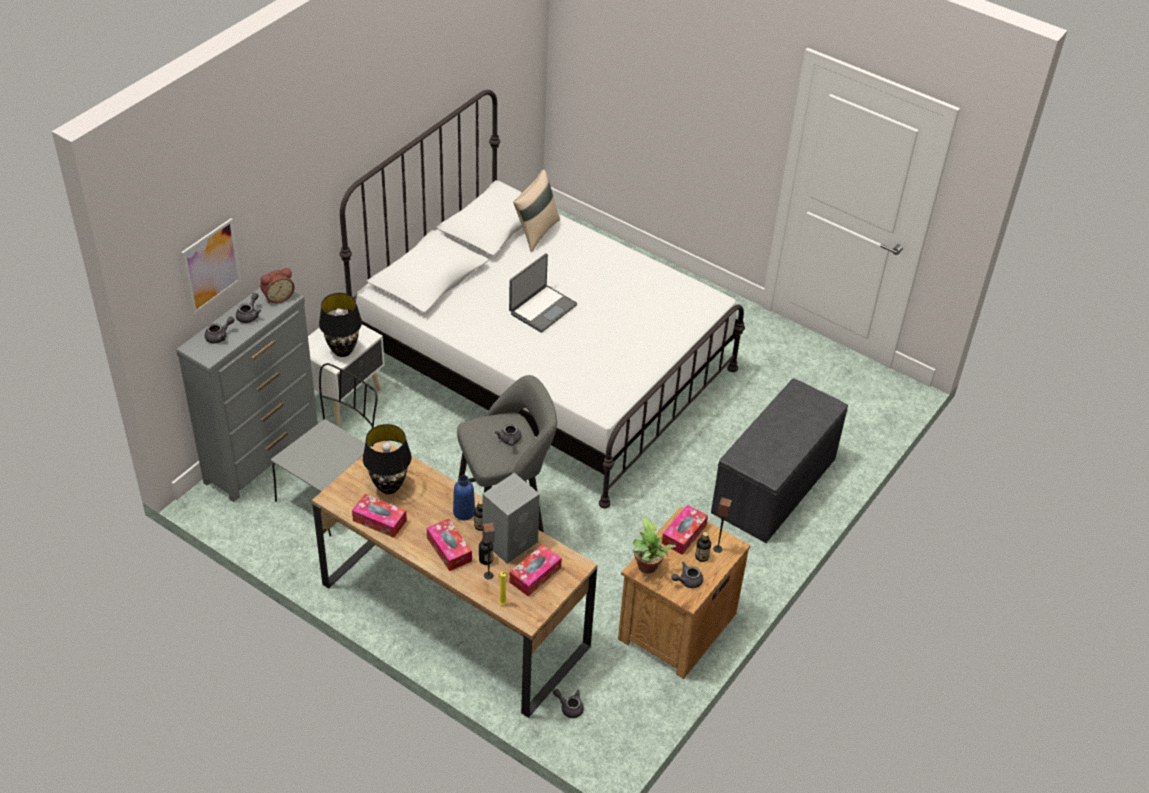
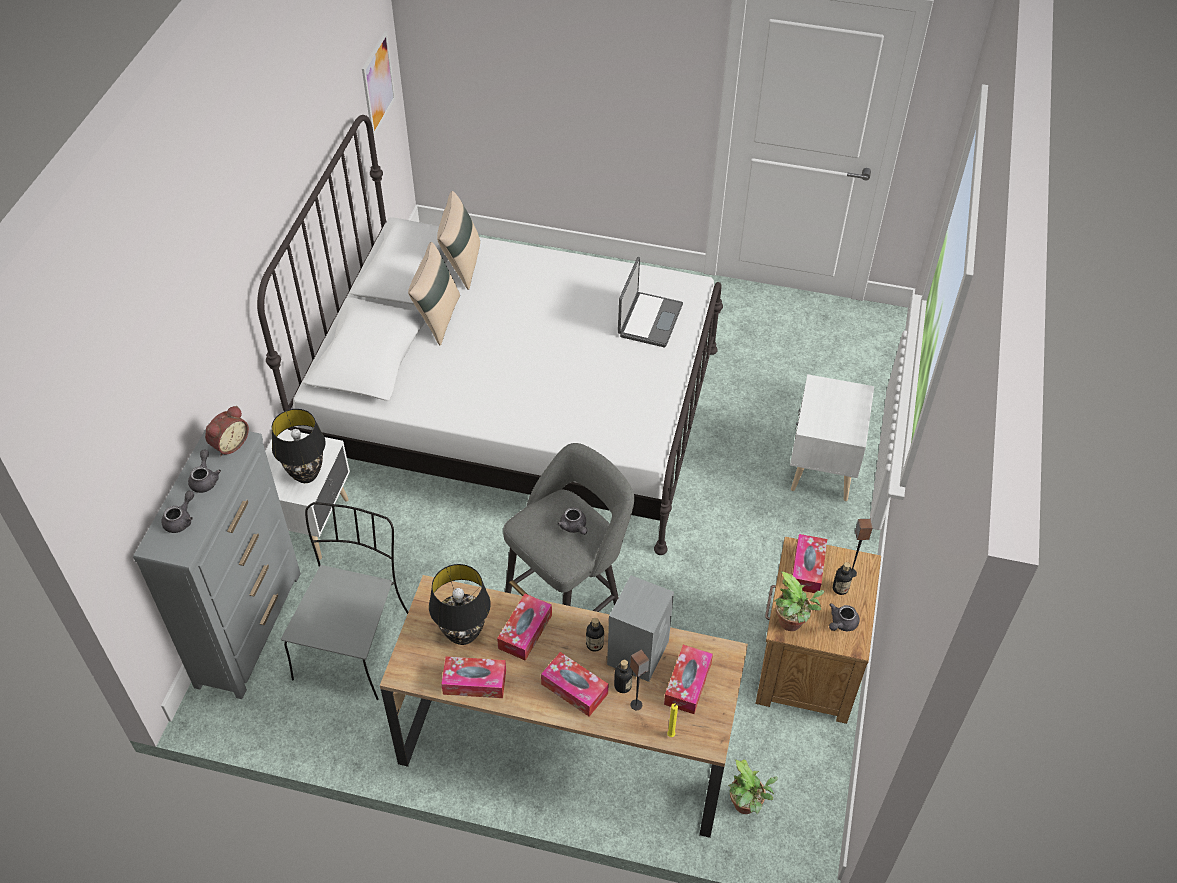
camera: 20 degrees left, 5 degrees up
picture [181,218,241,315] -> picture moved to [362,31,395,136]
blue bottle [453,475,475,520] -> none
laptop [509,253,577,333] -> laptop moved to [618,257,683,347]
grey teapot [553,689,584,718] -> potted plant [728,759,778,814]
grey bench [711,378,848,543] -> white nightstand [790,374,874,501]
none -> beige pillow [408,242,460,346]
none -> tissue box [497,594,552,661]

